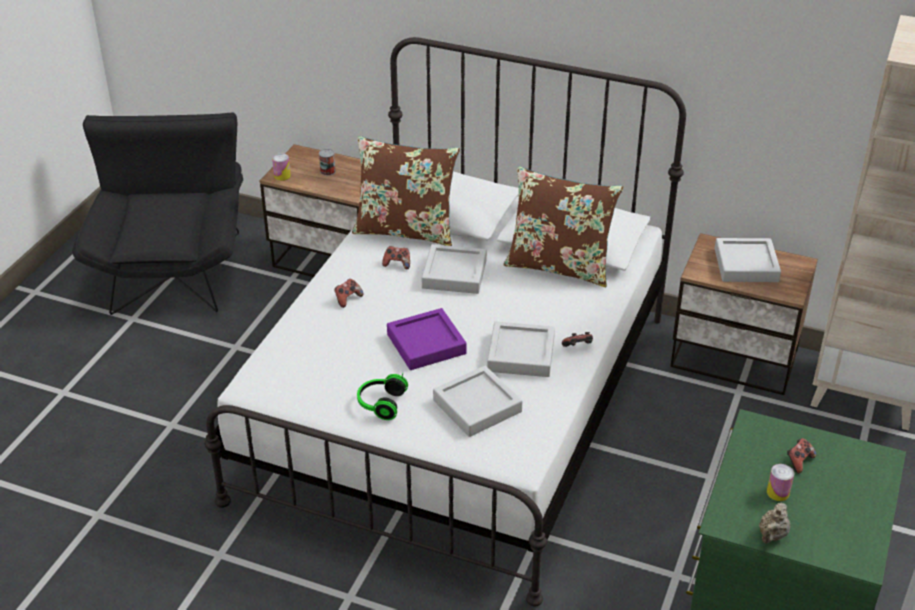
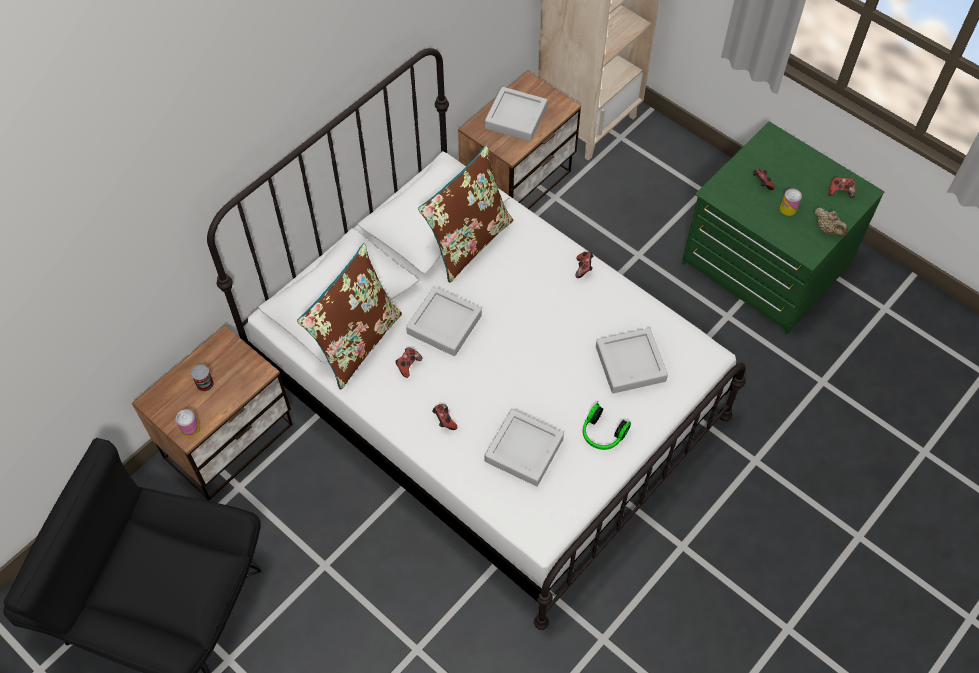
camera: 70 degrees left, 20 degrees up
purple tray [387,308,467,370] -> none
grey tray [487,321,555,377] -> grey tray moved to [485,409,564,486]
none -> game controller [828,177,855,198]

